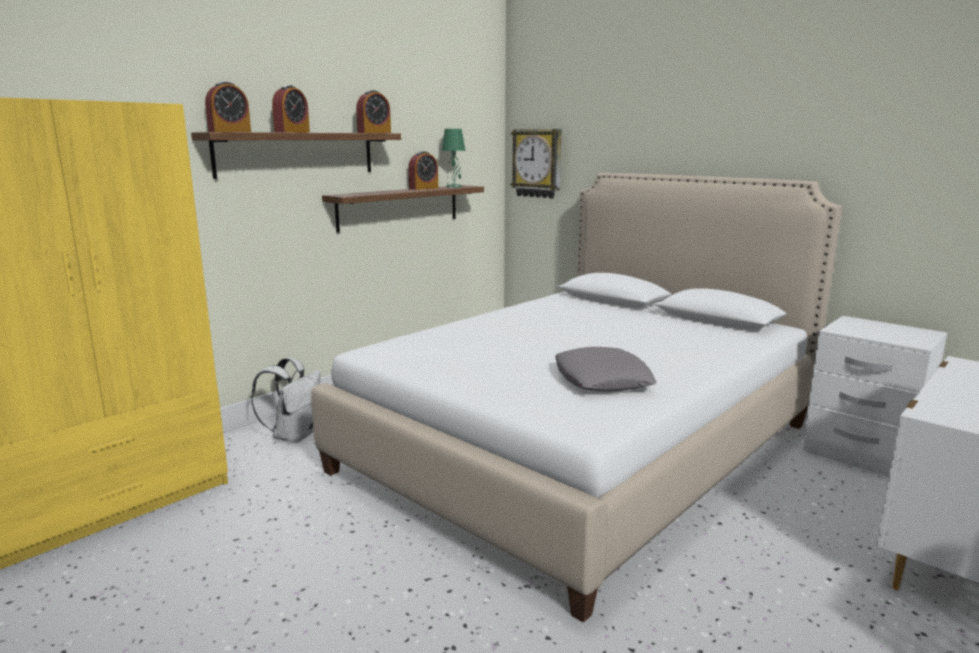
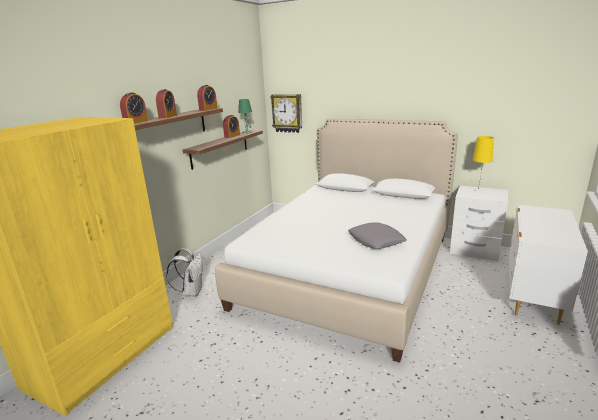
camera: 15 degrees left, 5 degrees up
none -> yellow table lamp [473,136,494,191]

